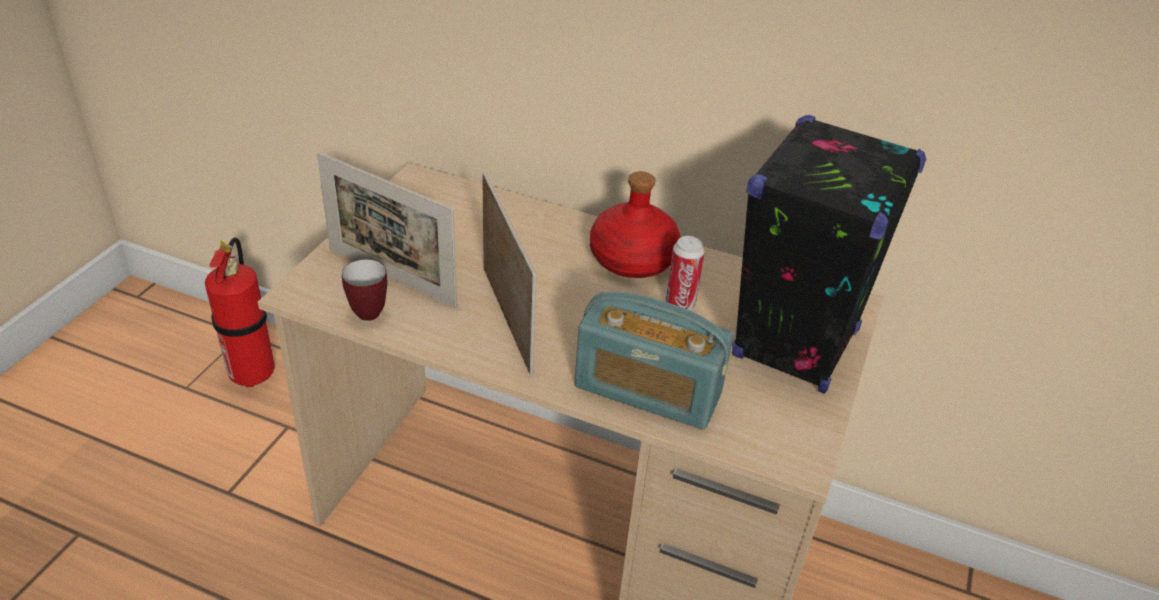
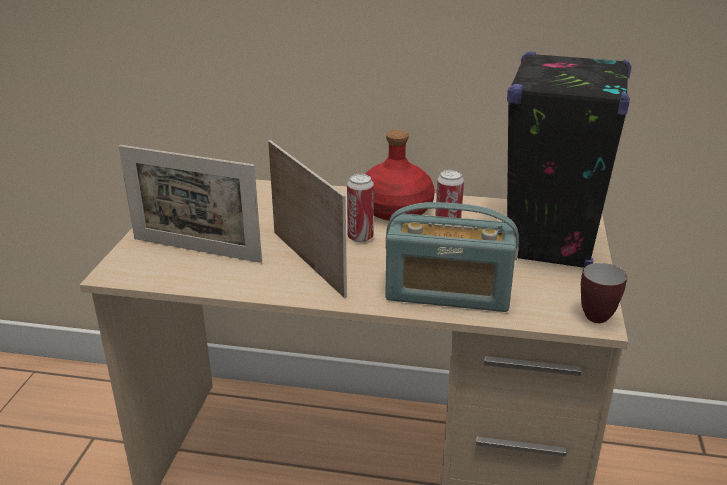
camera: 10 degrees left, 10 degrees down
fire extinguisher [205,237,275,387] -> none
mug [342,259,387,321] -> mug moved to [581,263,627,323]
none -> can [347,174,374,242]

